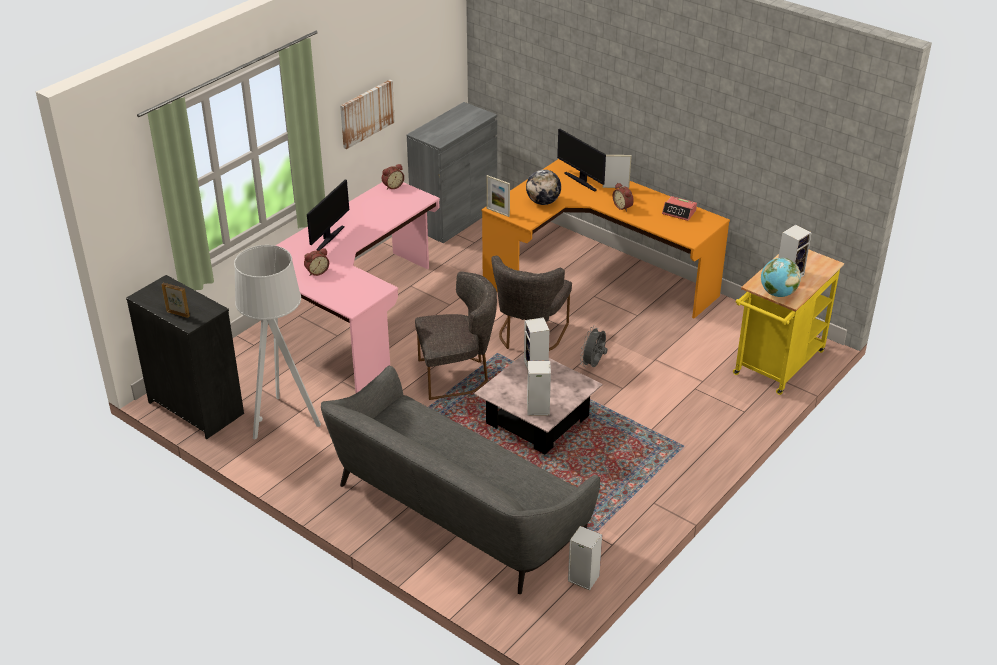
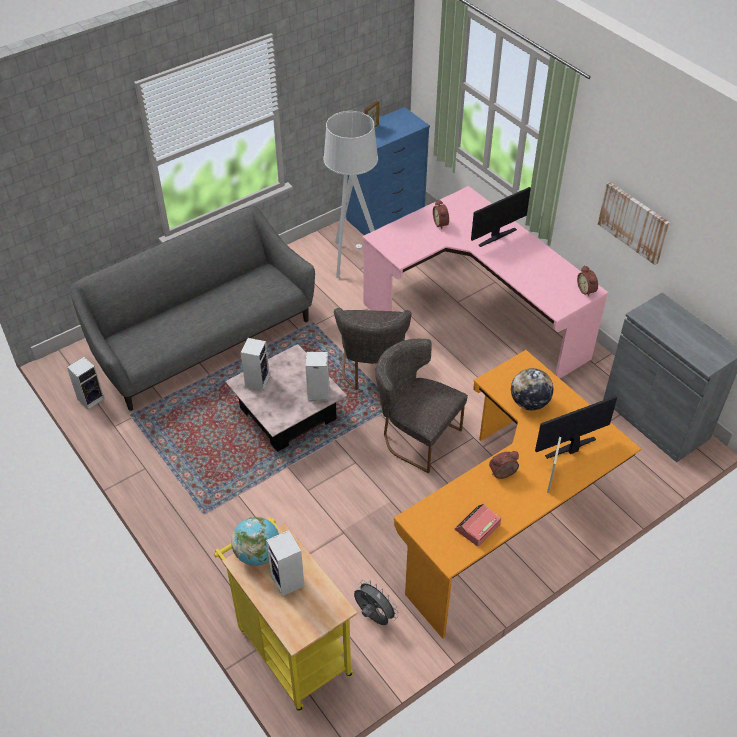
camera: 105 degrees right, 10 degrees up
black dresser [126,275,244,439] -> blue dresser [346,107,430,235]
monitor [307,180,349,251] -> monitor turned 75 degrees counterclockwise [471,187,531,247]
picture frame [486,175,510,217] -> none
grey fan [580,326,607,367] -> grey fan moved to [354,580,398,625]

